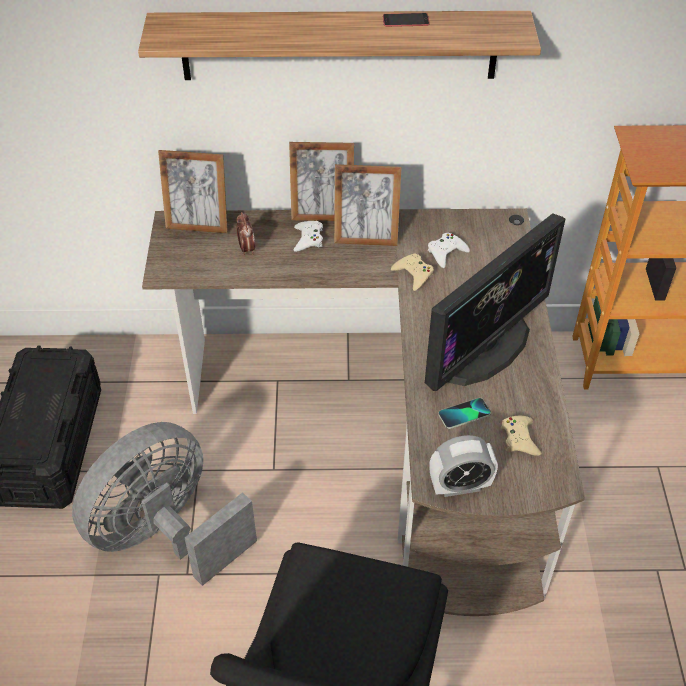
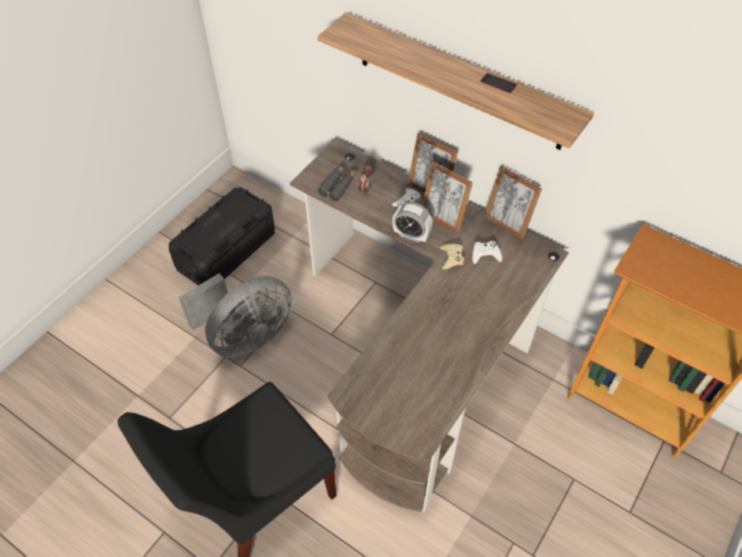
camera: 35 degrees right, 5 degrees up
grey fan [72,422,257,586] -> grey fan turned 150 degrees clockwise [179,274,293,358]
picture frame [158,150,228,233] -> picture frame moved to [484,166,542,240]
monitor [425,213,565,391] -> none
alarm clock [429,435,498,497] -> alarm clock moved to [392,202,433,243]
phone [438,398,491,429] -> none
beige game controller [501,416,542,456] -> none
none -> grey binoculars [318,165,356,202]

